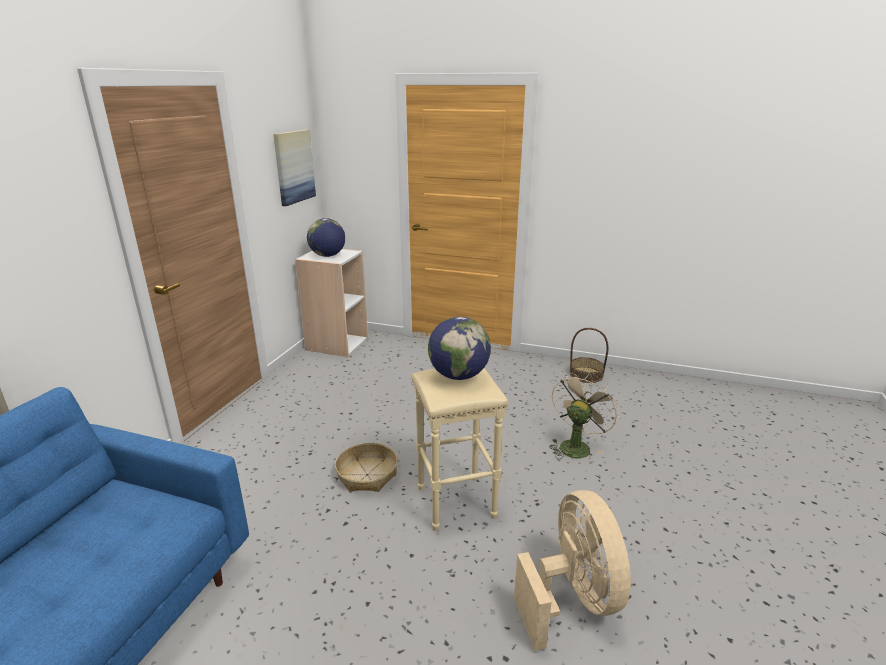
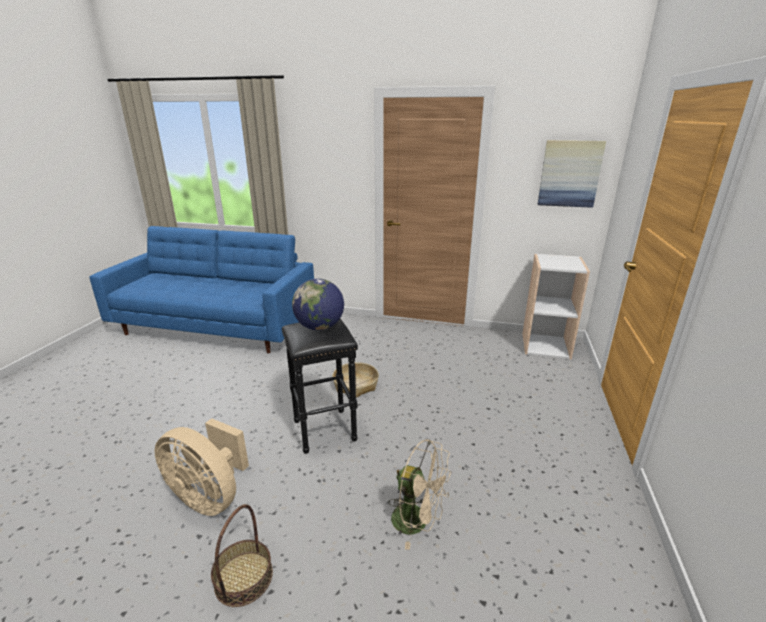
camera: 85 degrees right, 0 degrees up
globe [307,218,345,257] -> none
beige stool [412,368,508,531] -> black stool [282,319,358,454]
beige fan [514,490,631,651] -> beige fan turned 45 degrees clockwise [155,418,249,516]
basket [569,328,609,383] -> basket moved to [211,504,273,607]

